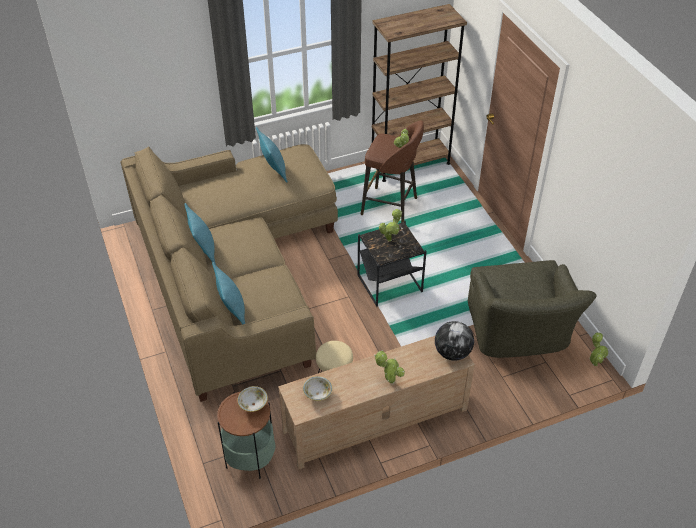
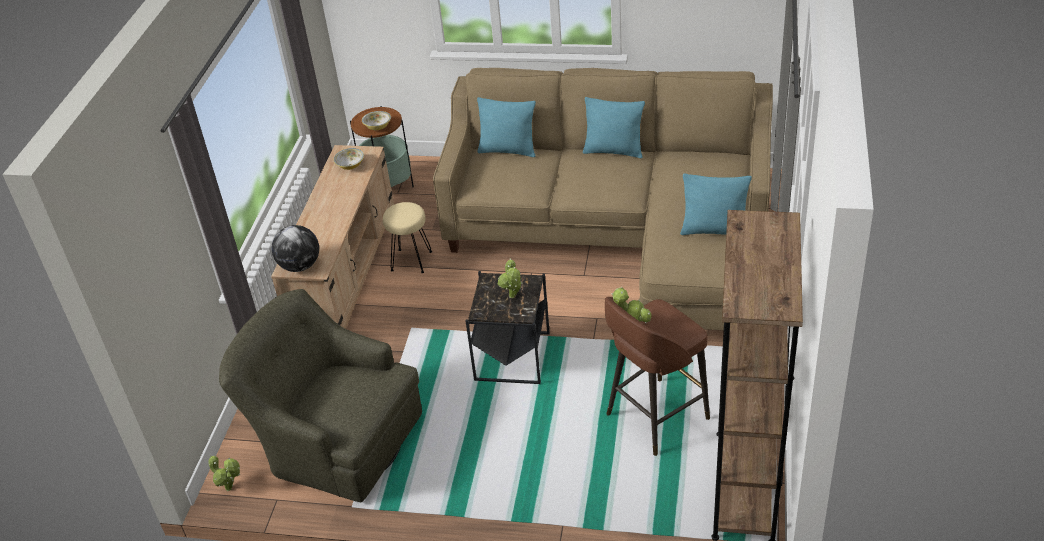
camera: 125 degrees right, 5 degrees down
potted plant [374,350,405,384] -> none

